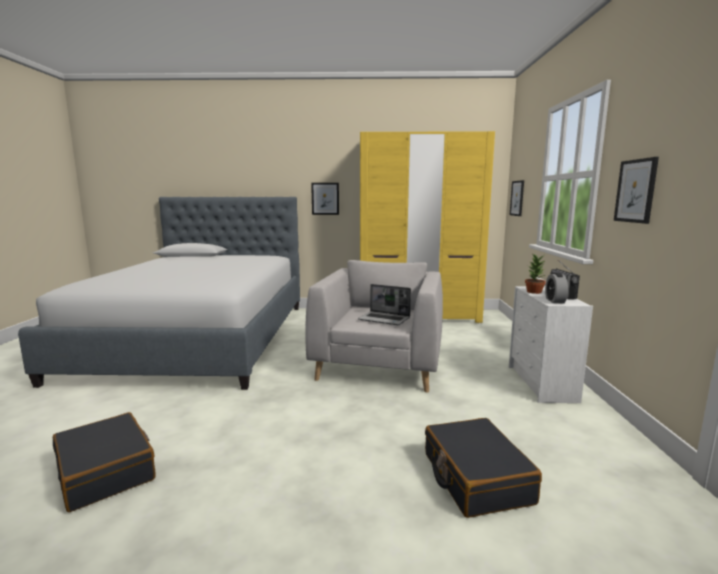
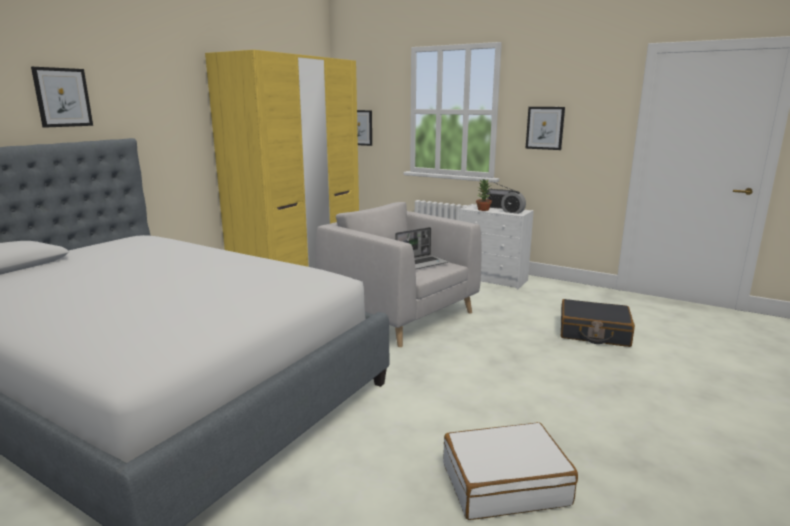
camera: 60 degrees left, 5 degrees up
black suitcase [53,412,155,512] -> white suitcase [443,422,578,520]
picture [311,183,339,215] -> picture moved to [31,67,93,128]

